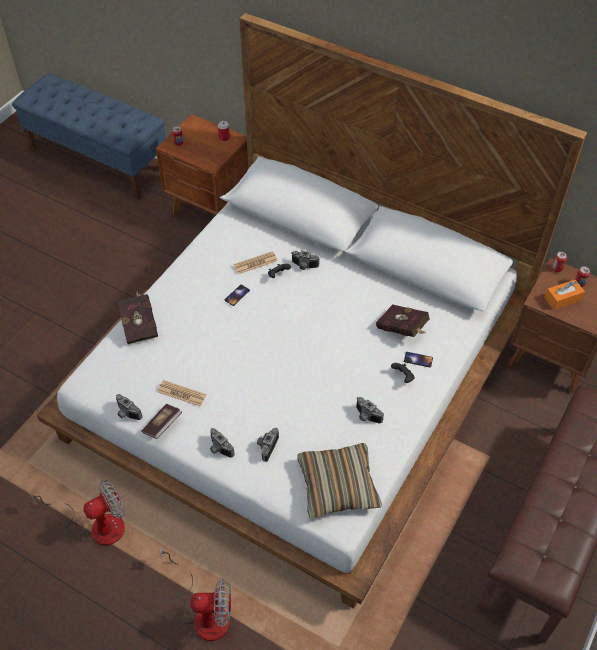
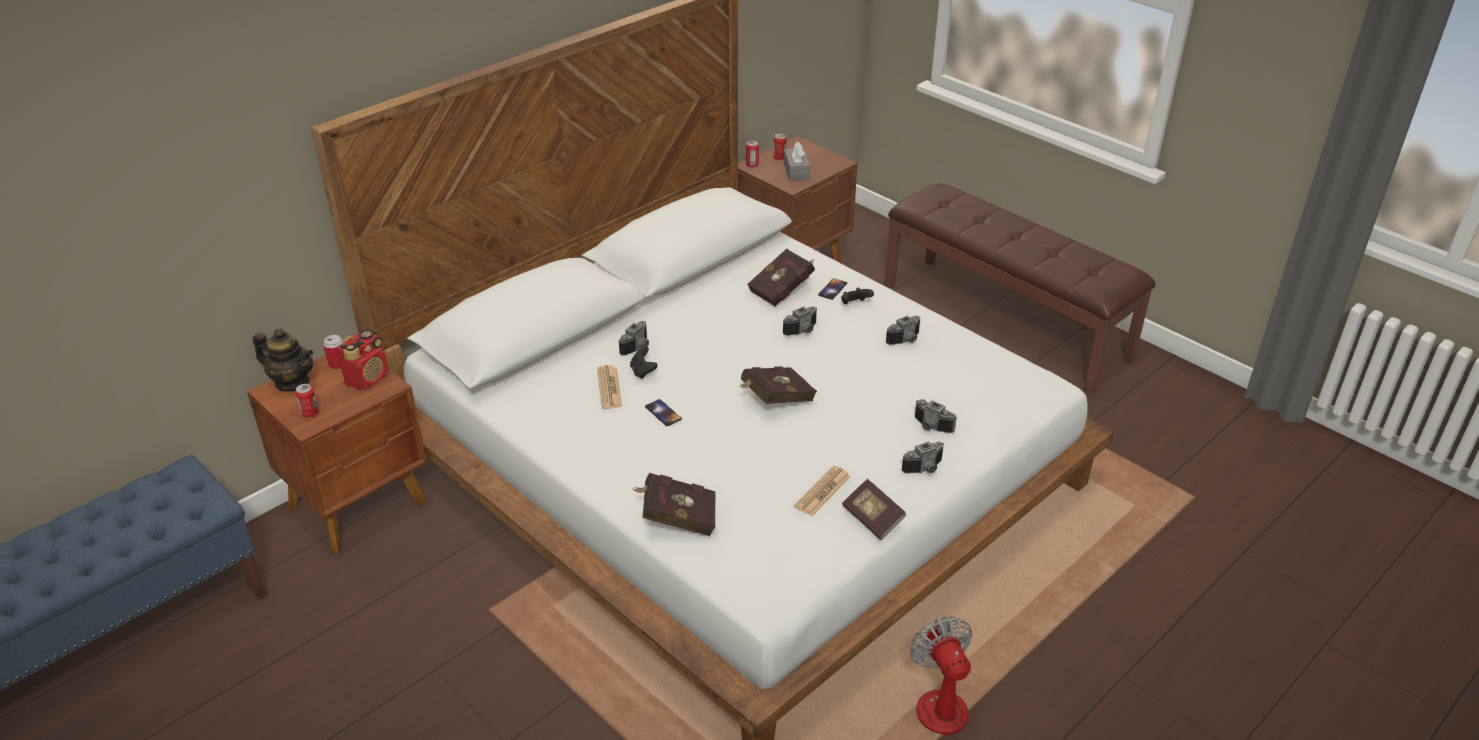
camera: 75 degrees left, 15 degrees down
camera [116,394,143,420] -> camera moved to [783,306,817,336]
fan [160,546,231,641] -> none
pillow [297,443,382,519] -> none
orange tissue box [544,280,585,310] -> grey tissue box [784,142,810,181]
none -> teapot [253,328,314,391]
none -> radio [336,329,389,390]
none -> red book [739,366,817,404]

